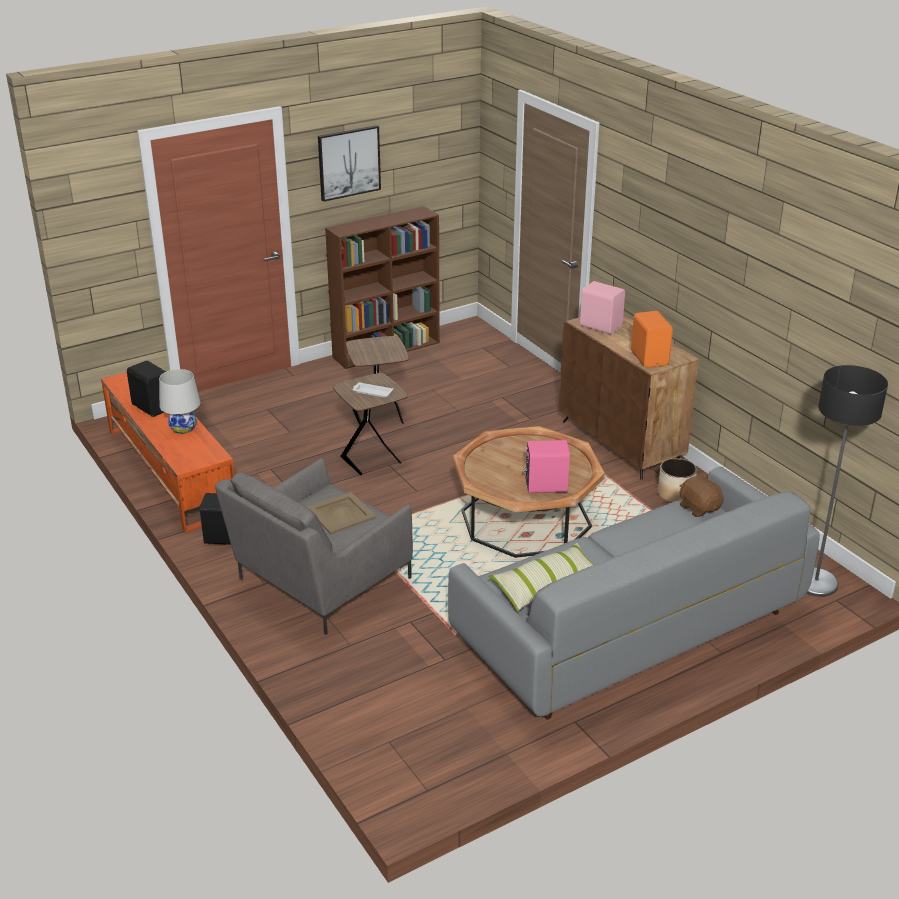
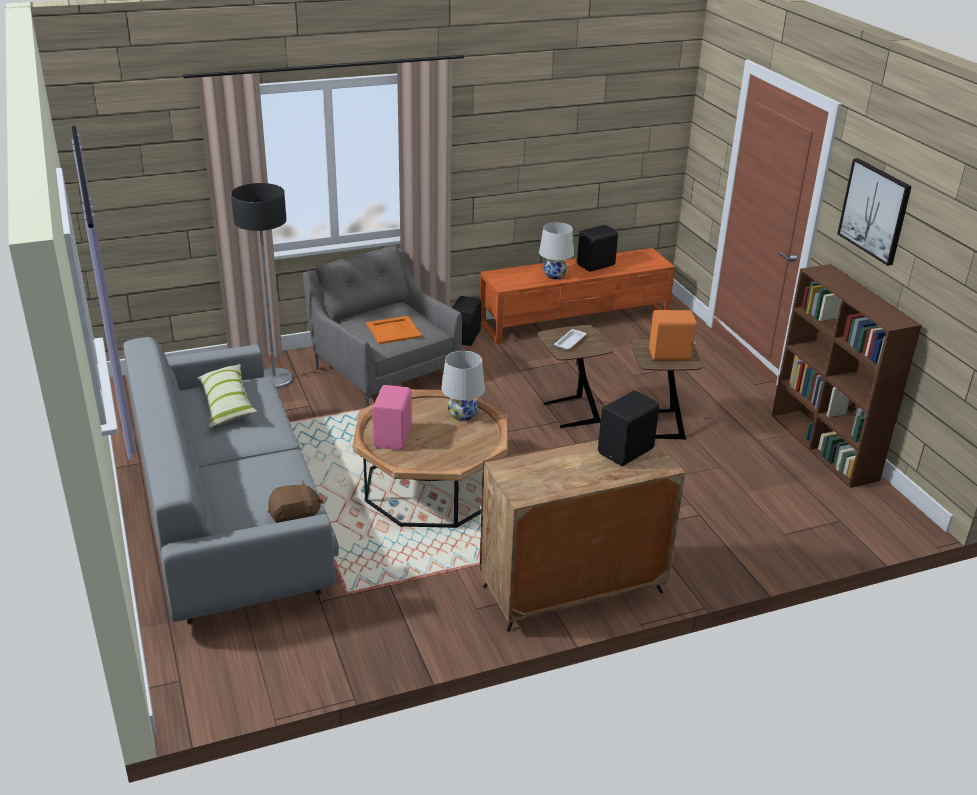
camera: 100 degrees right, 0 degrees up
beige tray [307,492,376,534] -> orange tray [366,316,422,344]
pink speaker [580,281,625,334] -> black speaker [598,391,659,466]
orange speaker [631,311,673,368] -> orange speaker moved to [649,310,697,360]
planter [657,458,697,503] -> none
floor lamp [806,365,888,597] -> floor lamp moved to [231,183,293,389]
none -> white table lamp [441,351,485,421]

